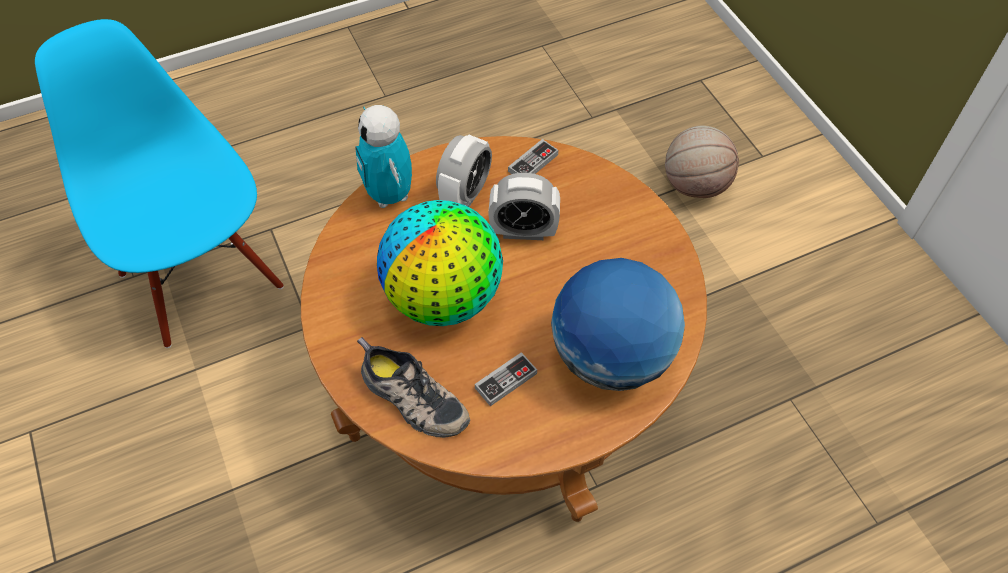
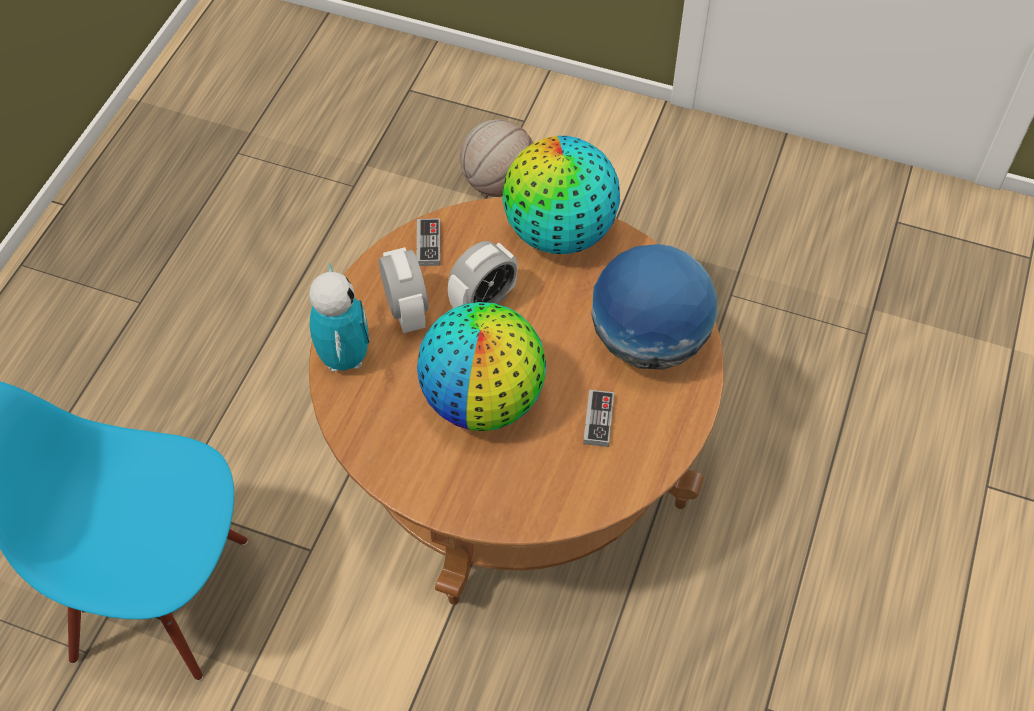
camera: 45 degrees left, 0 degrees up
toy robot [355,105,412,208] -> toy robot turned 120 degrees counterclockwise [309,263,369,372]
shoe [357,337,470,438] -> none
none -> globe [503,136,620,254]

